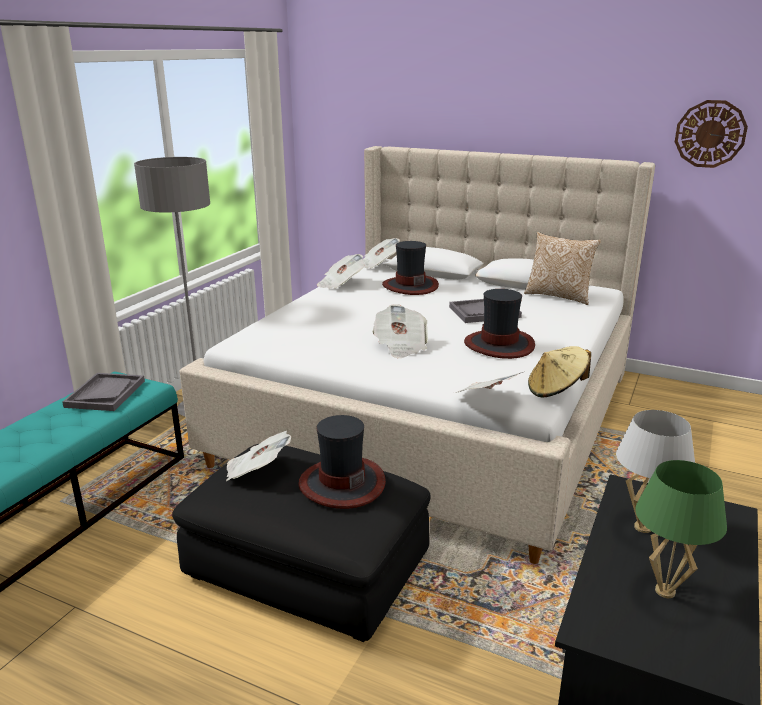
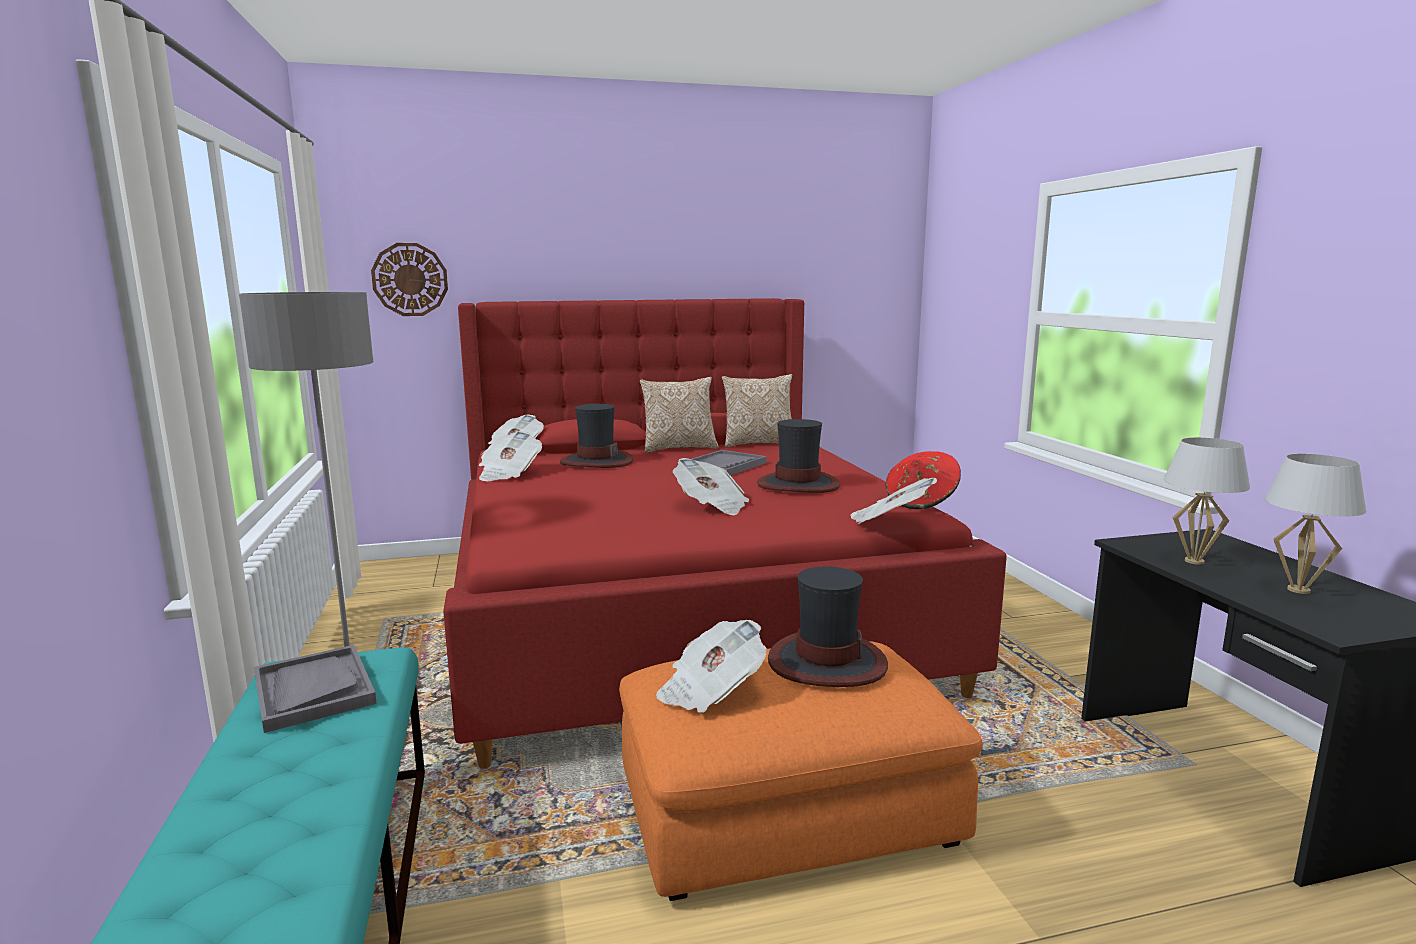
camera: 40 degrees left, 10 degrees down
black ottoman [172,444,431,642] -> orange ottoman [619,641,983,901]
beige bed [179,146,655,564] -> red bed [443,298,1007,769]
beige hat [528,346,591,398] -> red hat [886,451,961,509]
green table lamp [635,460,727,598] -> white table lamp [1265,454,1366,594]
wall clock [675,100,748,168] -> wall clock moved to [371,243,448,316]
none -> pillow [640,377,719,453]

